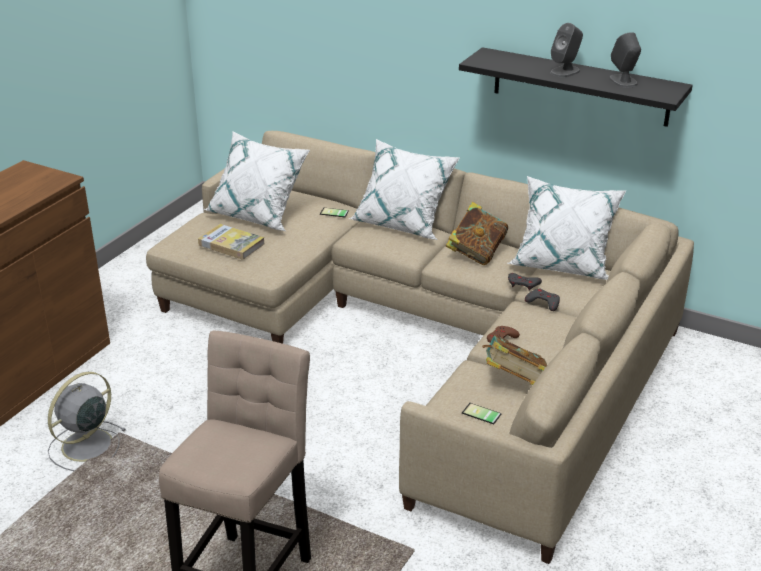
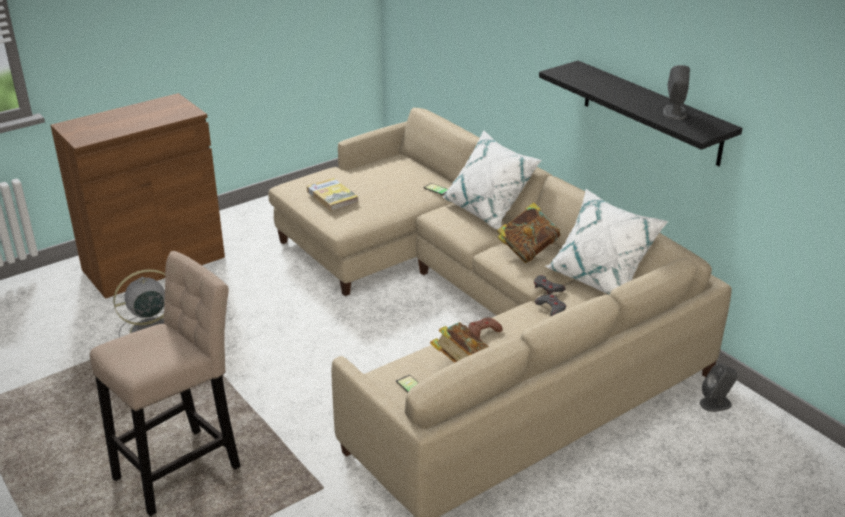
camera: 25 degrees right, 0 degrees up
white pillow [204,132,310,231] -> none
grey speaker [550,23,583,77] -> grey speaker moved to [700,364,738,412]

